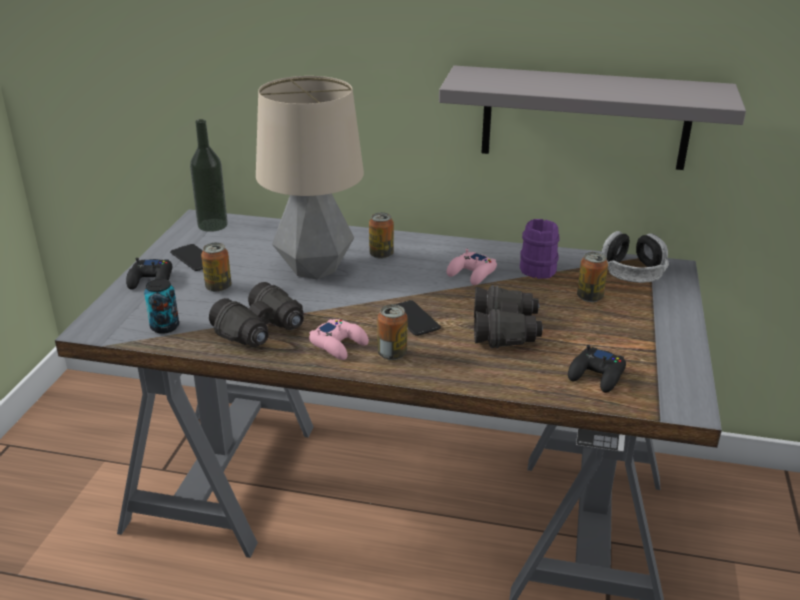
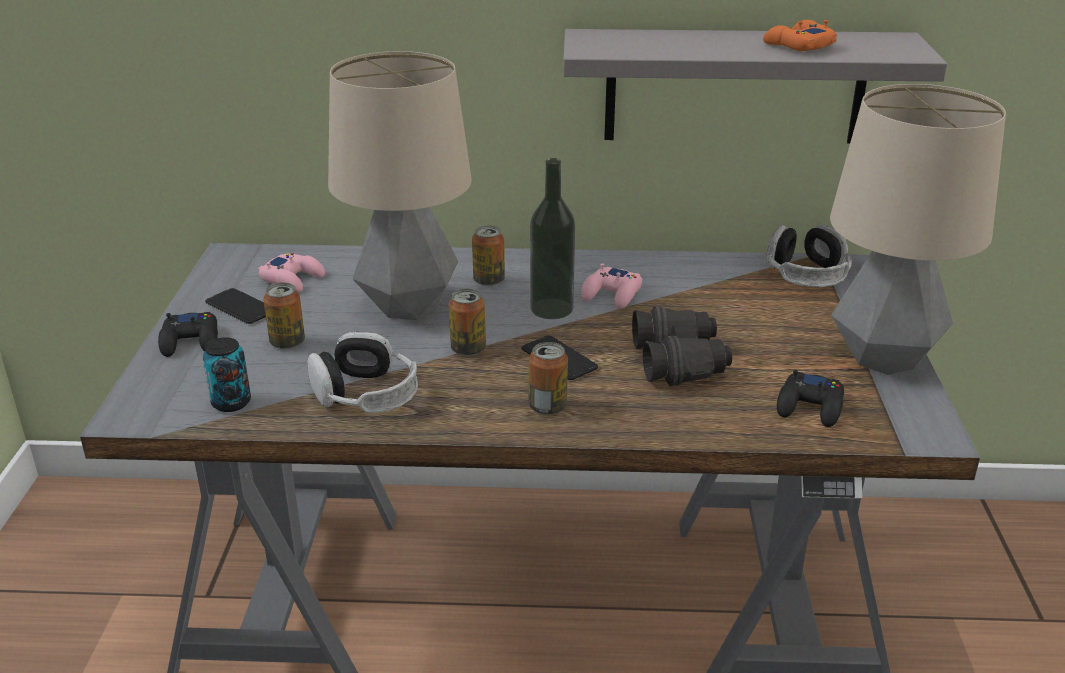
camera: 10 degrees left, 0 degrees up
bottle [190,119,228,232] -> bottle moved to [530,158,575,319]
black binoculars [209,282,304,347] -> headphones [307,332,418,413]
pink game controller [309,319,369,360] -> pink game controller moved to [258,253,325,292]
purple mug [520,219,560,279] -> none
can [577,252,608,302] -> can moved to [449,289,486,356]
none -> orange game controller [763,20,837,51]
none -> table lamp [830,84,1006,375]

